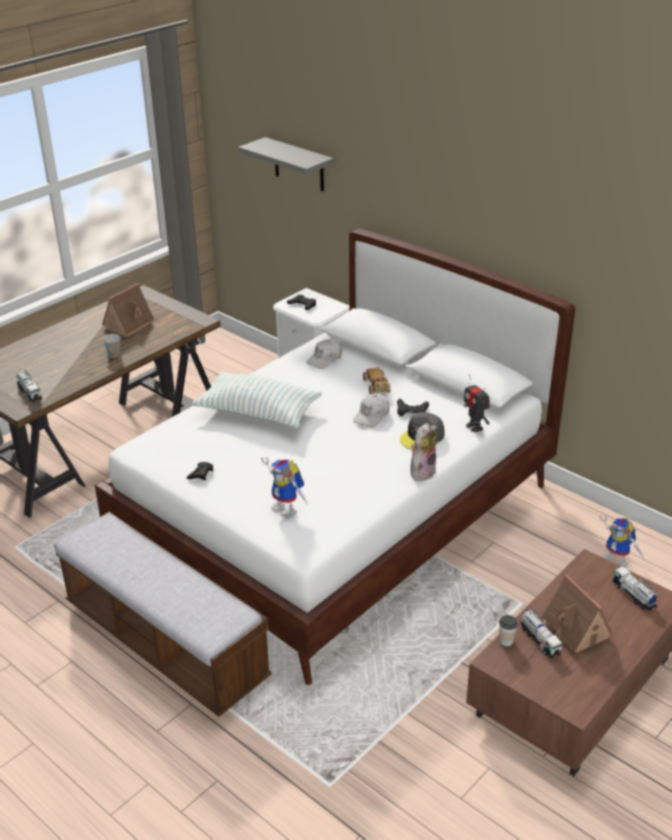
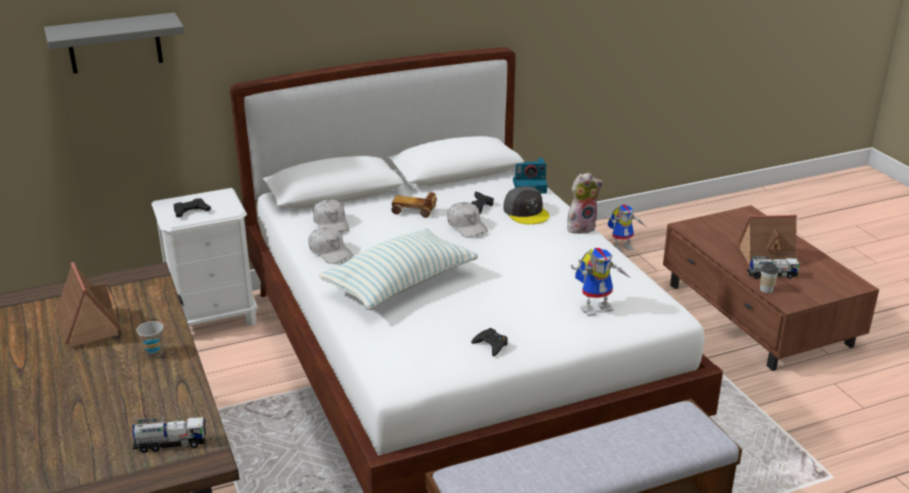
camera: 65 degrees left, 5 degrees down
plush toy [410,423,437,481] -> plush toy turned 90 degrees clockwise [567,172,603,234]
toy robot [464,374,490,432] -> camera [513,158,547,194]
toy truck [613,566,657,611] -> none
none -> white cap [308,227,353,264]

